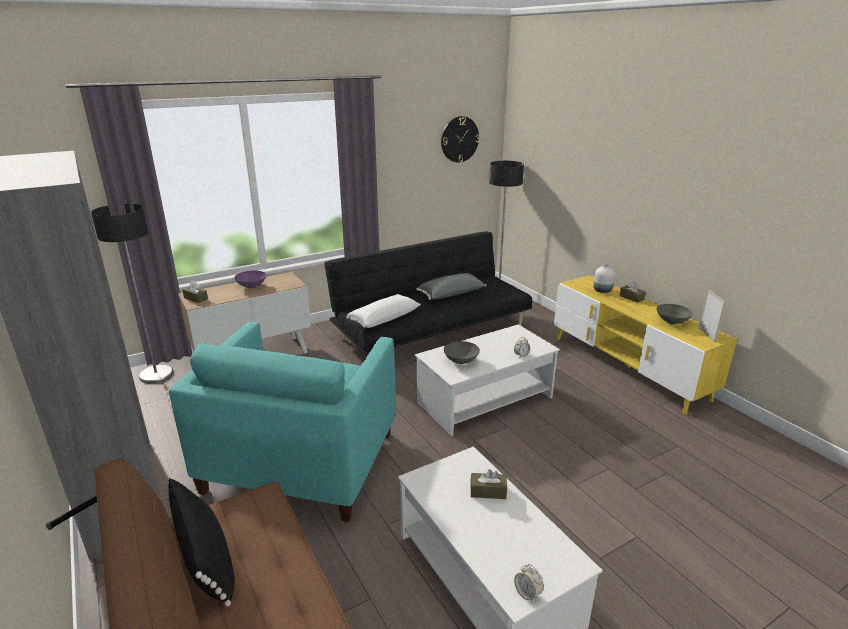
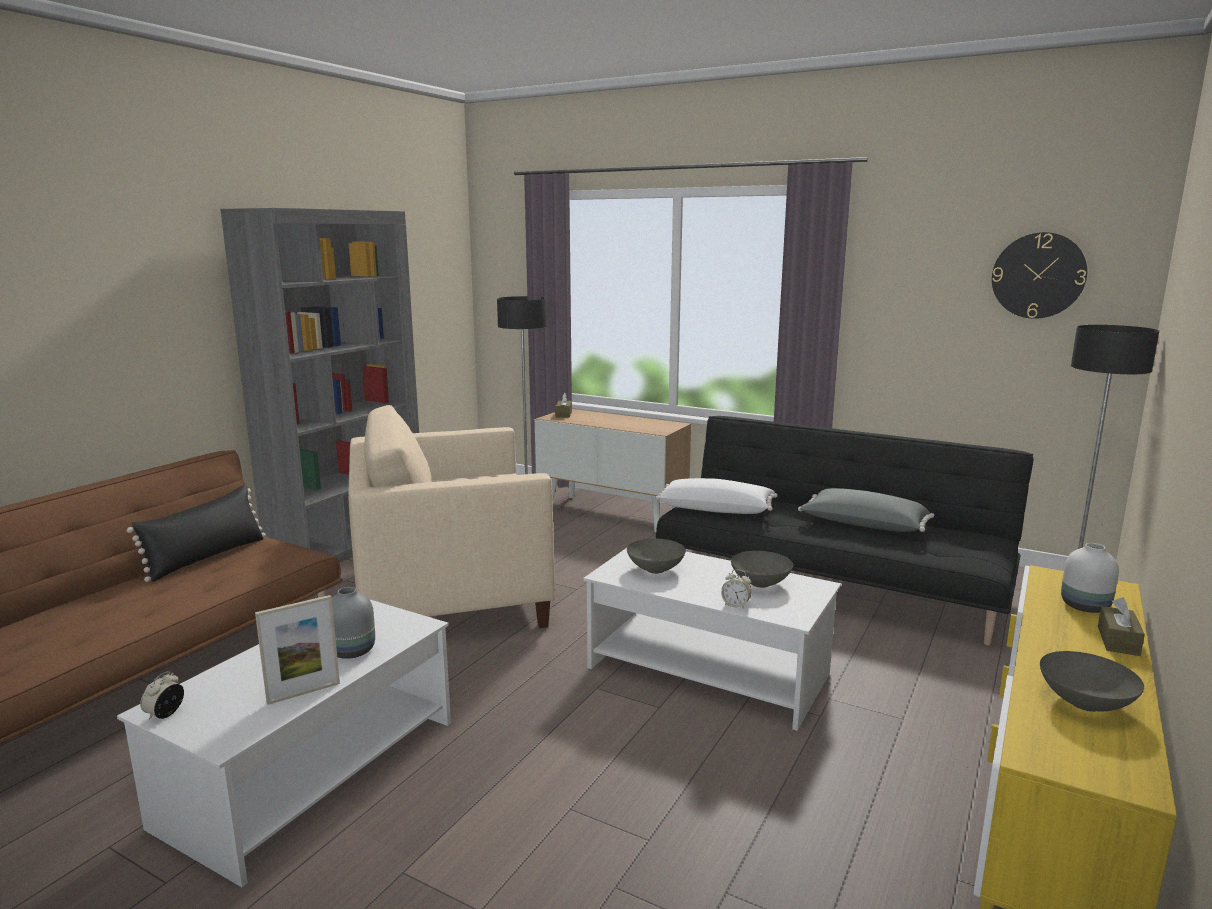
camera: 60 degrees right, 10 degrees down
turquoise armchair [169,322,396,522] -> beige armchair [348,405,555,628]
purple bowl [234,271,266,289] -> none
brown tissue box [470,469,507,499] -> grey vase [332,587,375,659]
picture frame [699,290,726,342] -> picture frame moved to [255,595,340,705]
none -> grey bowl [731,551,793,588]

